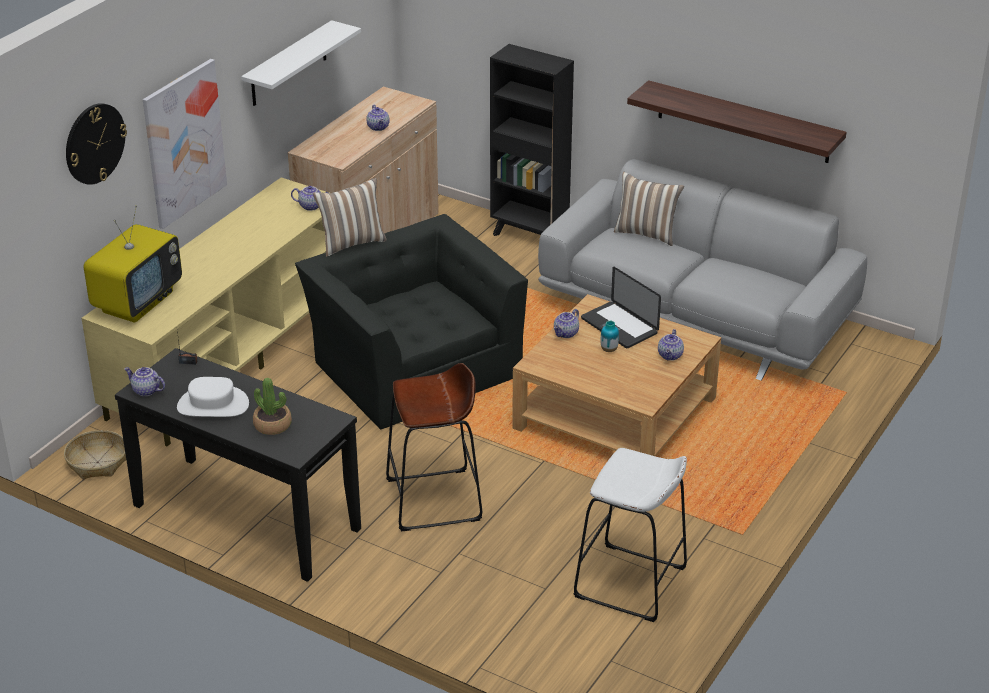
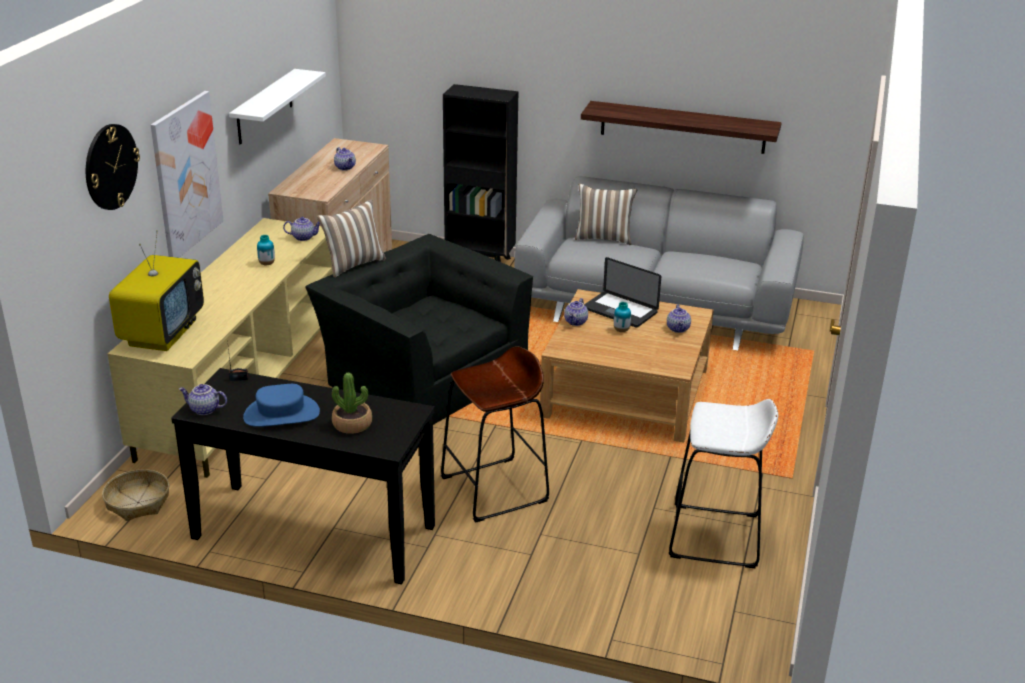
camera: 15 degrees left, 5 degrees down
white hat [177,377,249,417] -> blue hat [243,384,320,427]
none -> vase [257,235,275,265]

